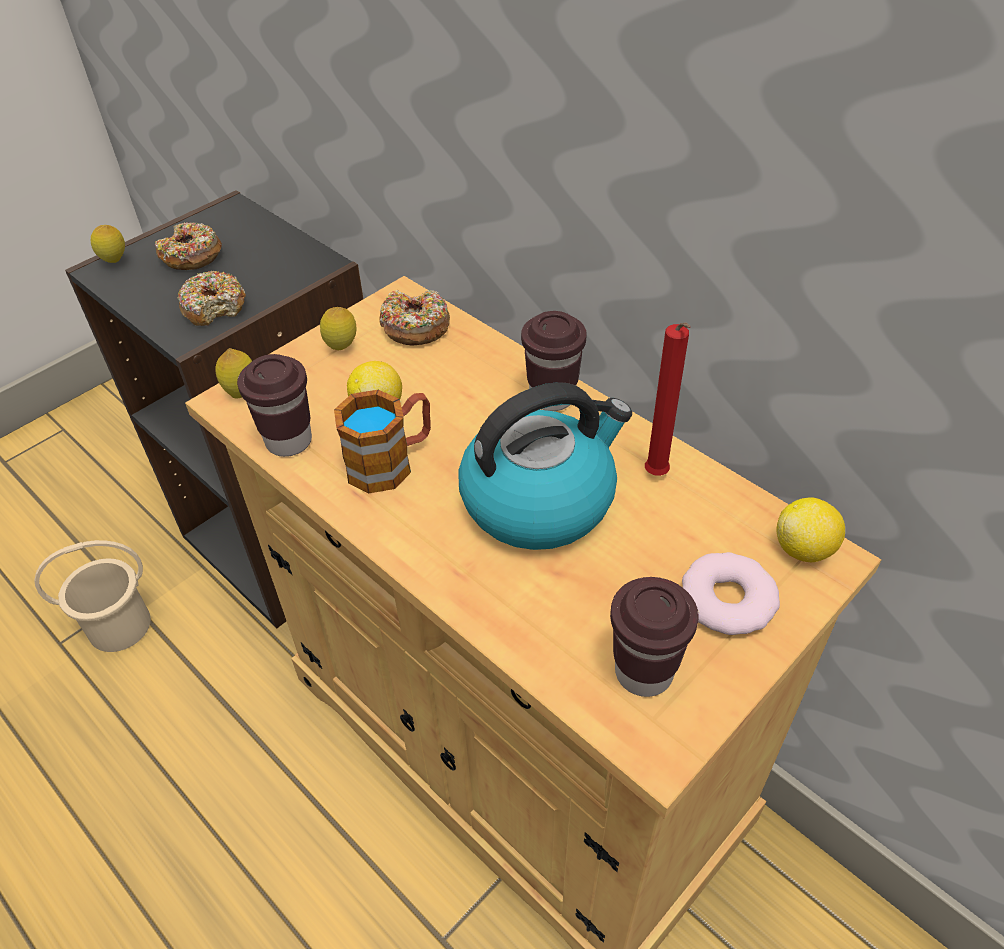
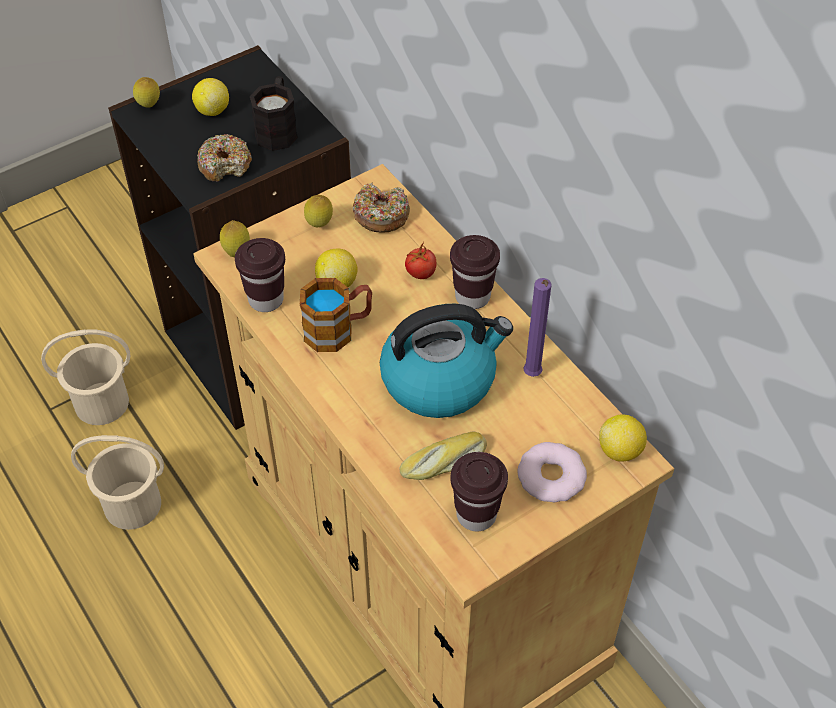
camera: 10 degrees right, 5 degrees up
donut [155,222,222,270] -> lemon [192,78,229,116]
red candle [645,323,690,476] -> purple candle [523,278,552,377]
none -> beige bucket [71,435,164,530]
none -> black mug [250,76,298,151]
none -> bread [400,432,487,480]
none -> tomato [405,241,436,279]

